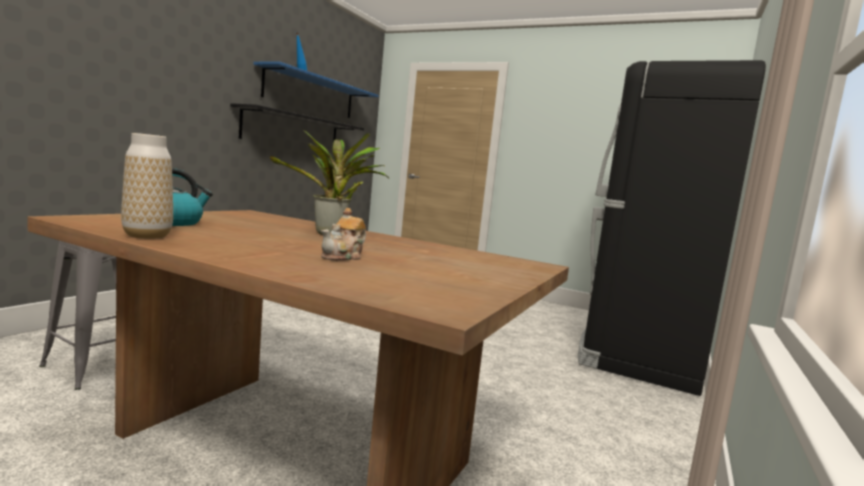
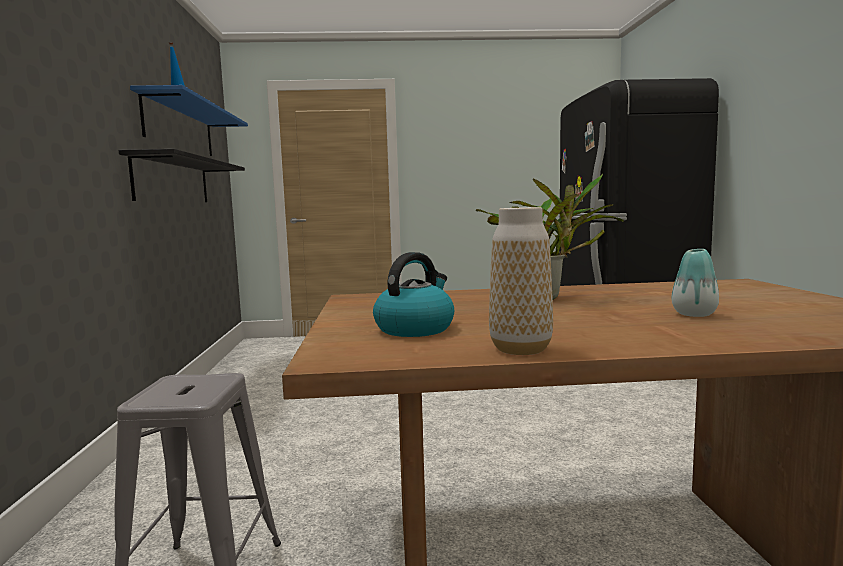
camera: 30 degrees left, 0 degrees up
teapot [321,208,366,261] -> vase [671,249,719,317]

